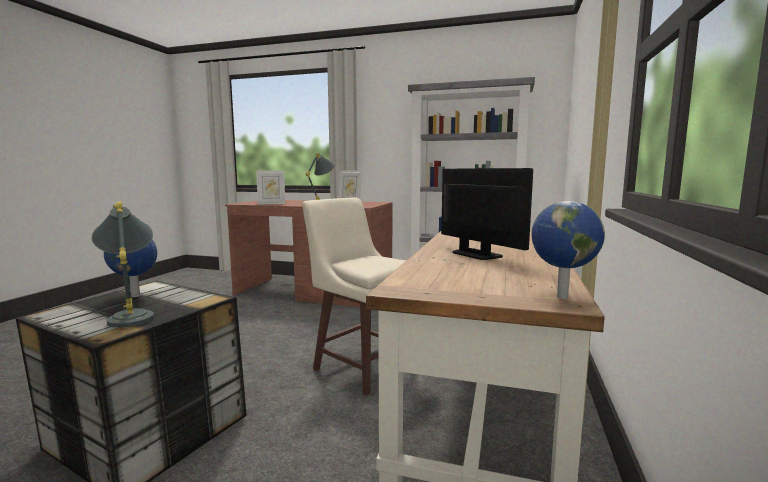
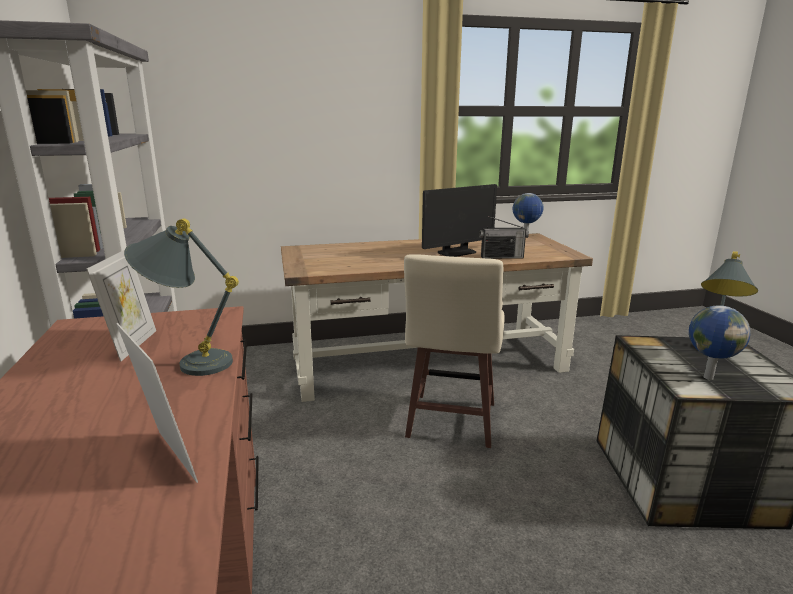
camera: 120 degrees left, 10 degrees up
monitor [441,168,533,260] -> monitor turned 150 degrees counterclockwise [422,184,497,257]
none -> radio [479,216,529,259]

